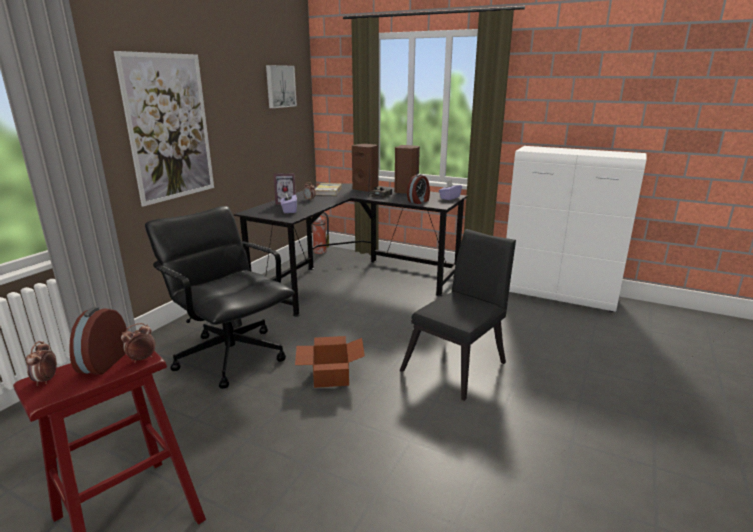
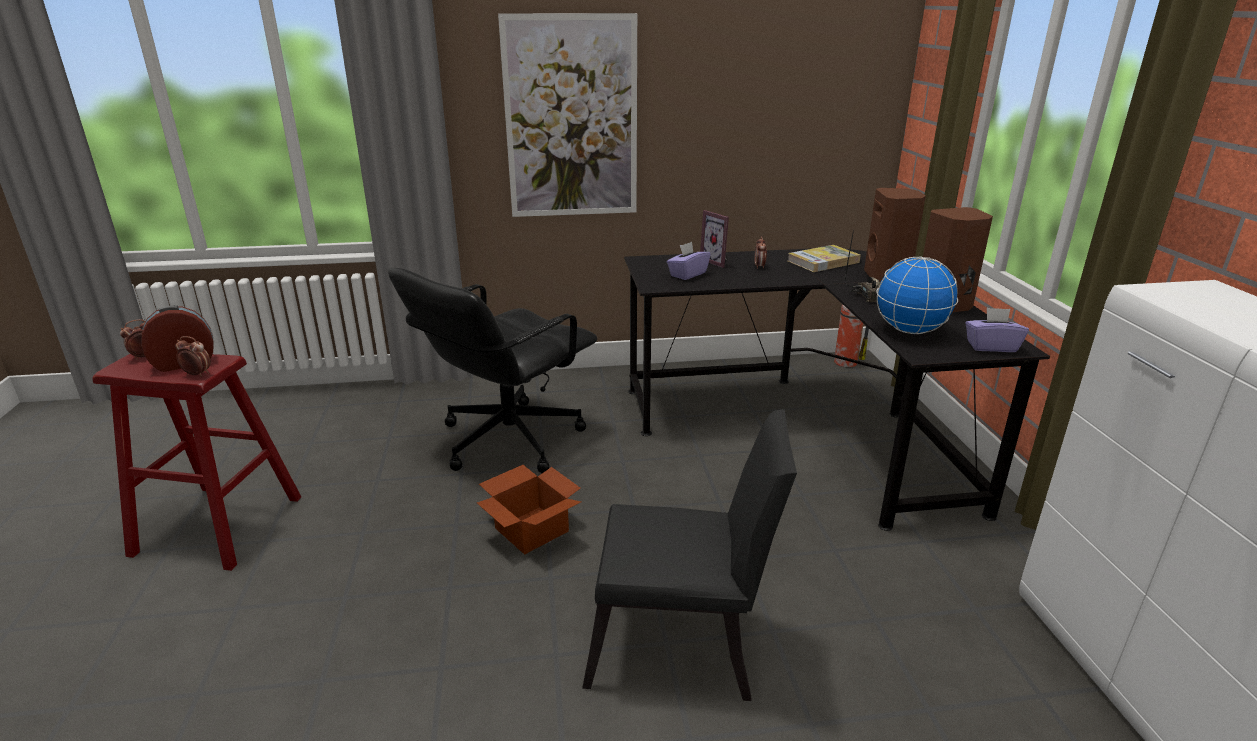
camera: 55 degrees right, 5 degrees up
black office chair [145,206,294,389] -> black office chair turned 150 degrees counterclockwise [388,268,597,473]
picture [266,65,297,108] -> none
alarm clock [407,174,430,204] -> globe [876,256,958,334]

